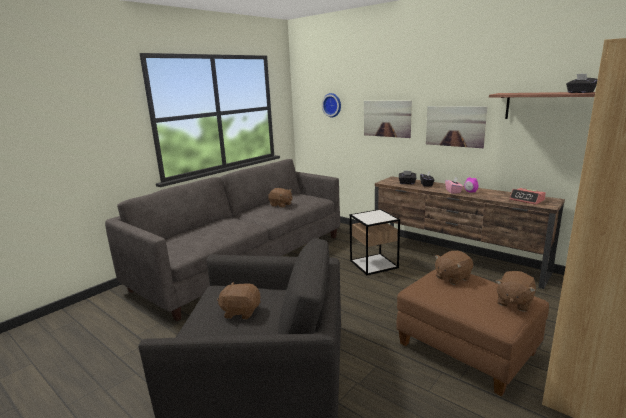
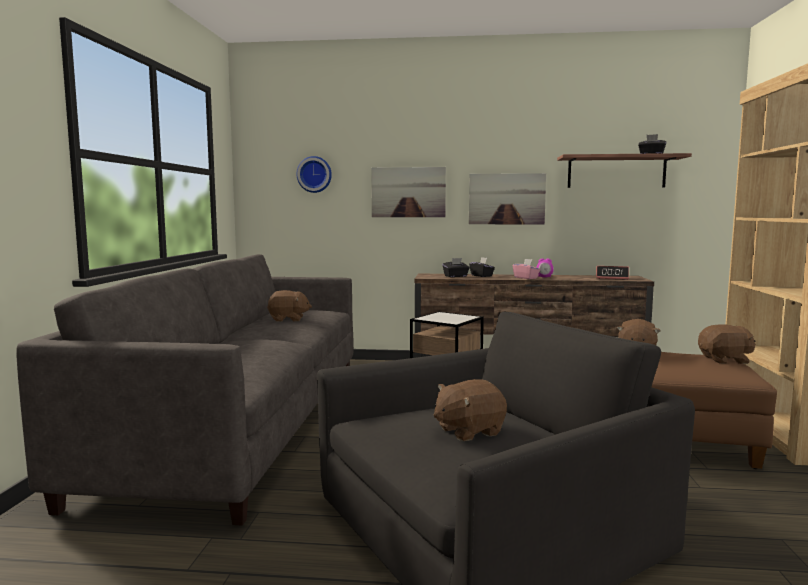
camera: 35 degrees left, 10 degrees down
brown plush toy [496,271,536,312] -> brown plush toy turned 90 degrees counterclockwise [698,325,756,364]

